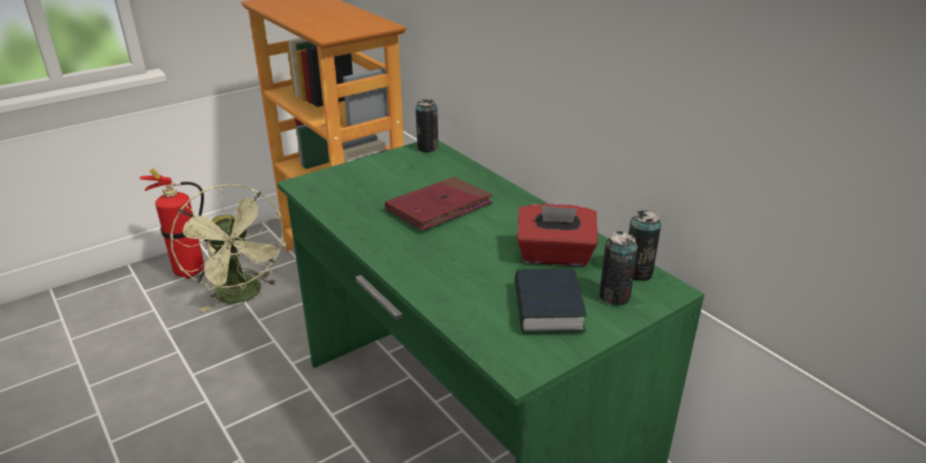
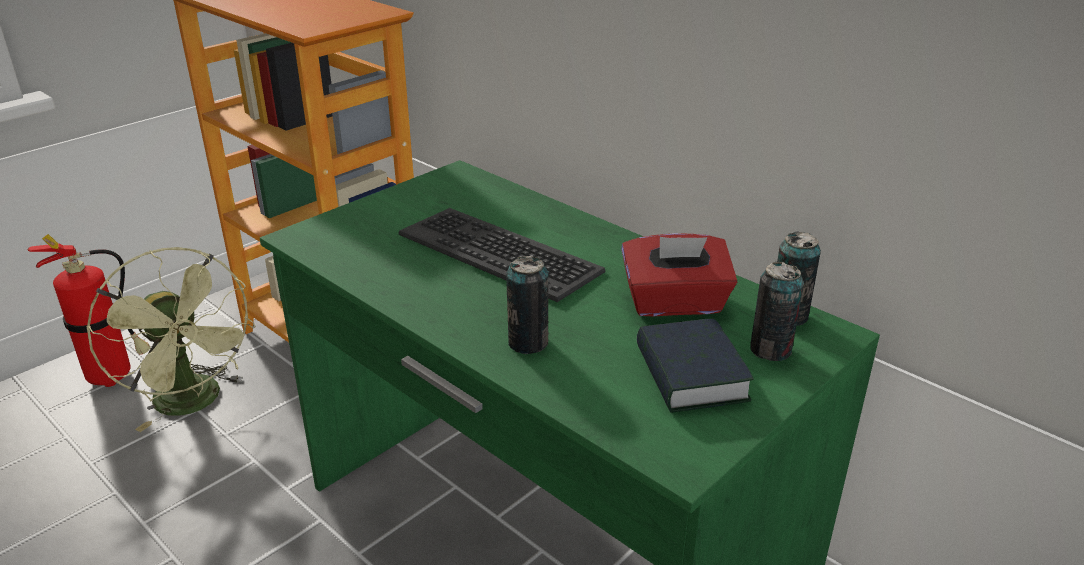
camera: 10 degrees left, 0 degrees up
red book [385,176,493,231] -> keyboard [399,208,605,302]
can [416,99,438,152] -> can moved to [506,256,549,354]

